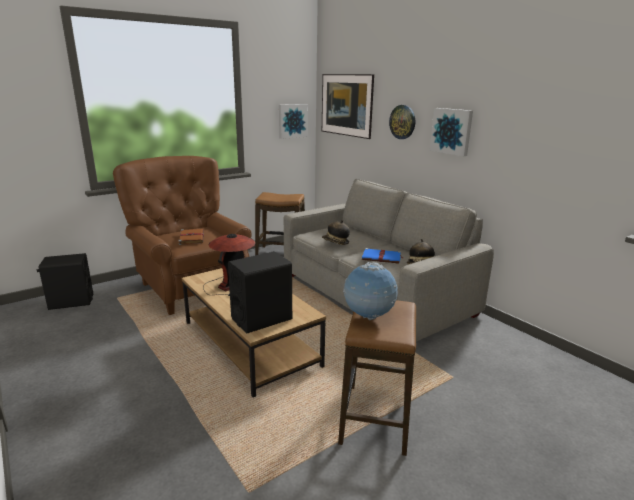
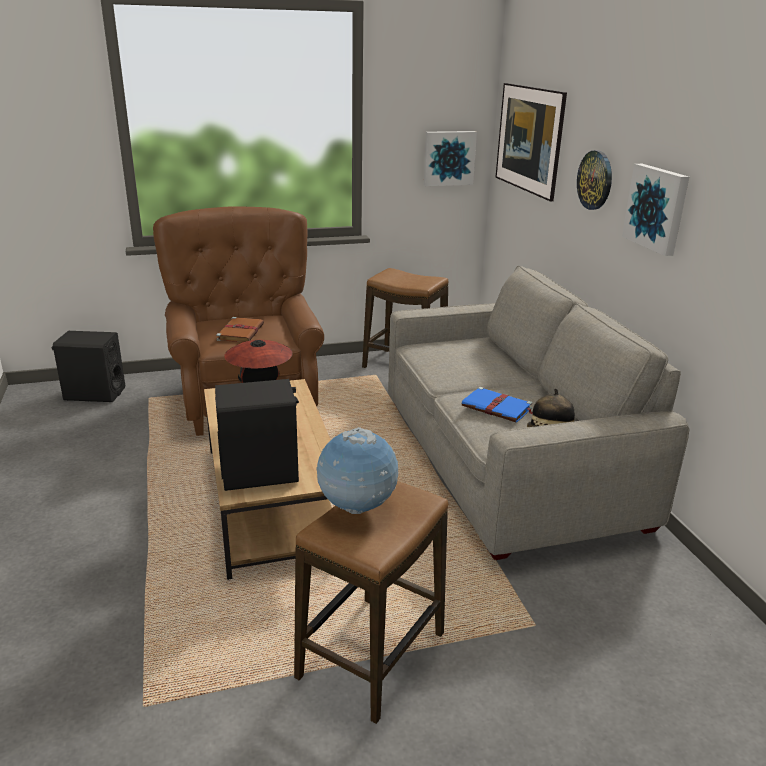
camera: 20 degrees right, 5 degrees up
hat [322,220,350,245] -> none

